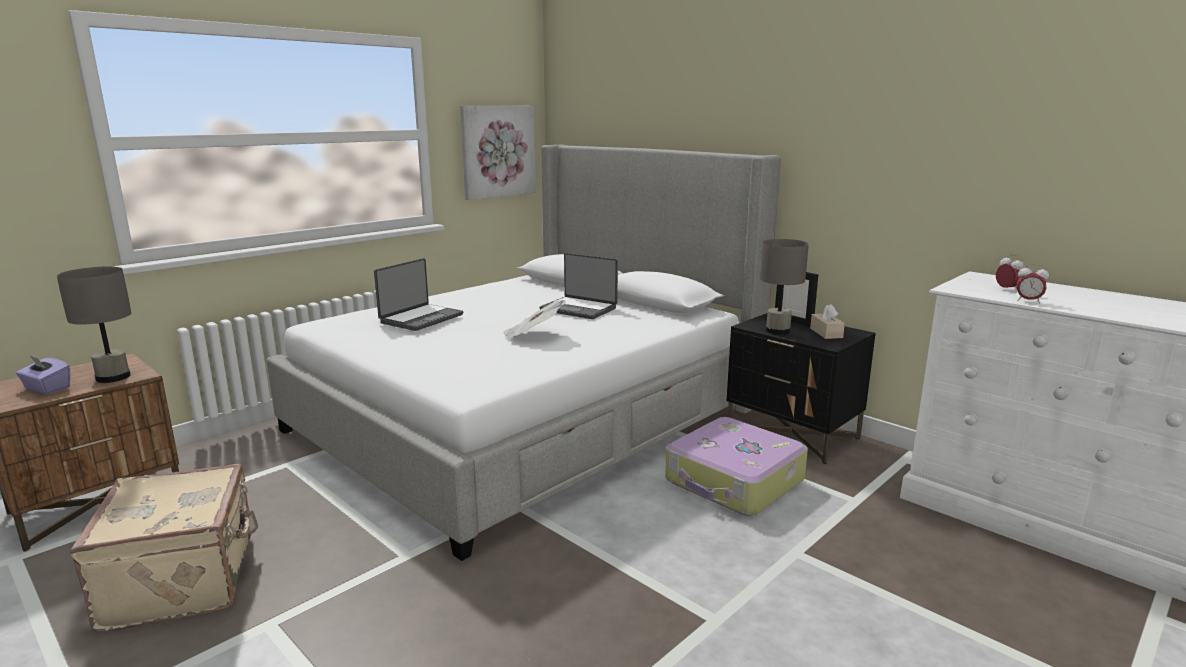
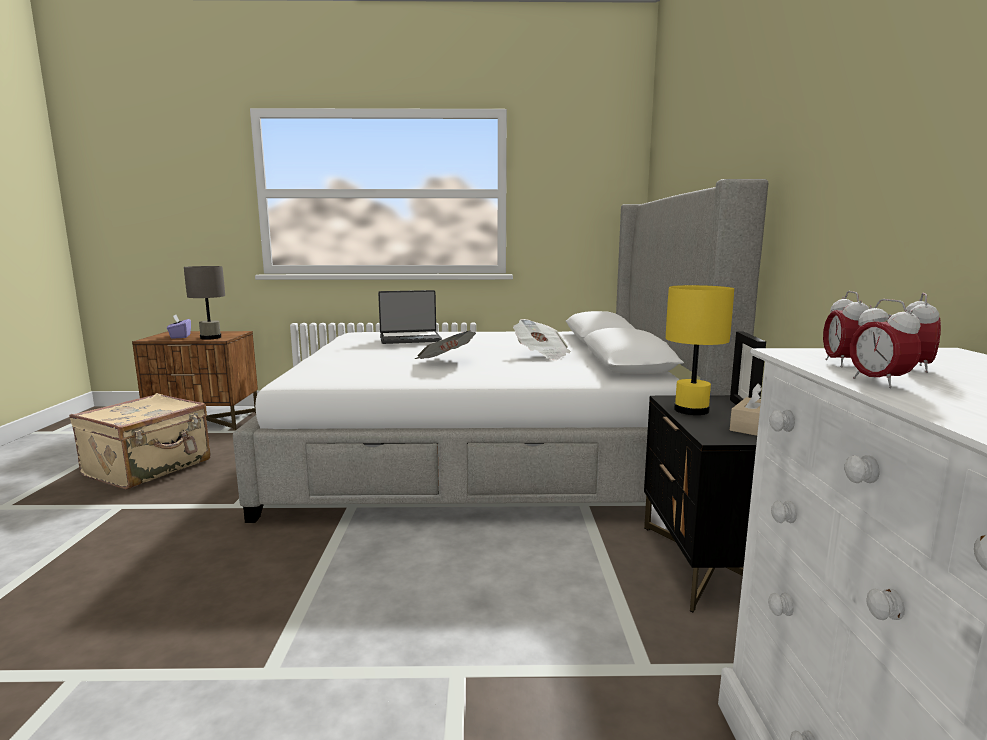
camera: 45 degrees right, 5 degrees down
picture [460,106,536,200] -> none
laptop [540,253,618,319] -> newspaper [513,319,571,360]
suitcase [665,417,808,516] -> none
grey table lamp [760,239,809,335] -> yellow table lamp [666,285,734,415]
none -> alarm clock [823,291,869,368]

